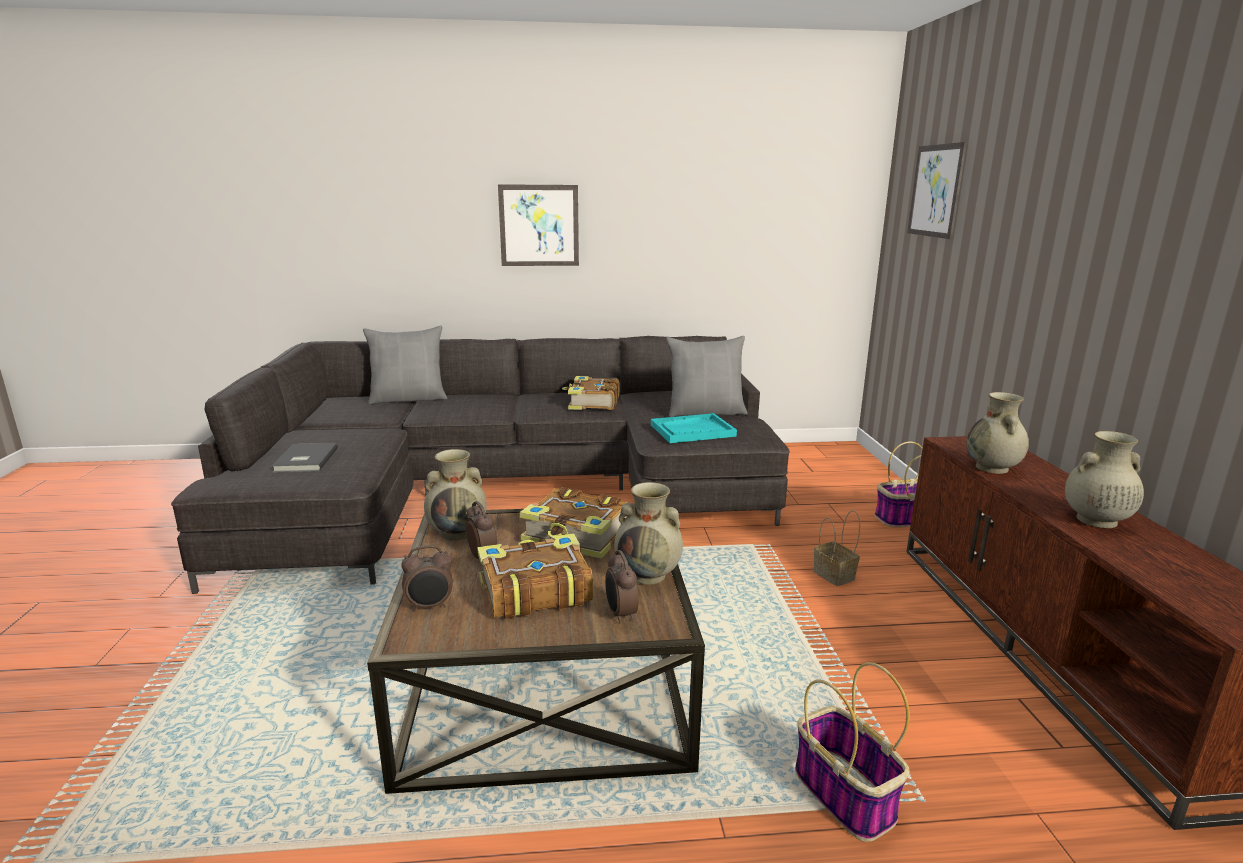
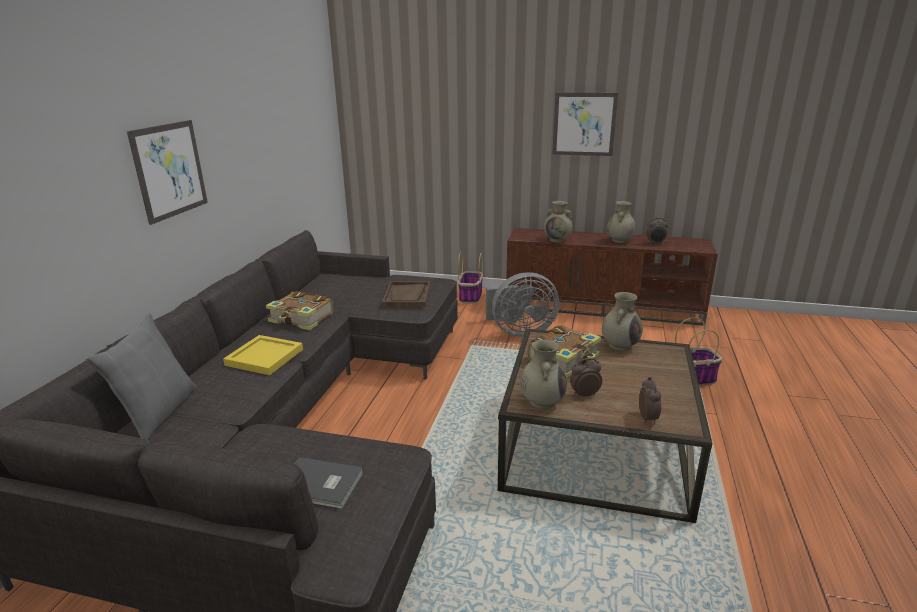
camera: 70 degrees left, 5 degrees up
book [477,533,593,619] -> none
alarm clock [605,550,639,624] -> alarm clock moved to [647,218,668,244]
turquoise tray [651,413,737,443] -> brown tray [382,281,430,307]
grey pillow [666,336,748,417] -> none
basket [813,510,860,586] -> grey fan [486,272,559,338]
picture [907,142,967,239] -> picture moved to [552,93,618,156]
none -> yellow tray [223,335,303,375]

